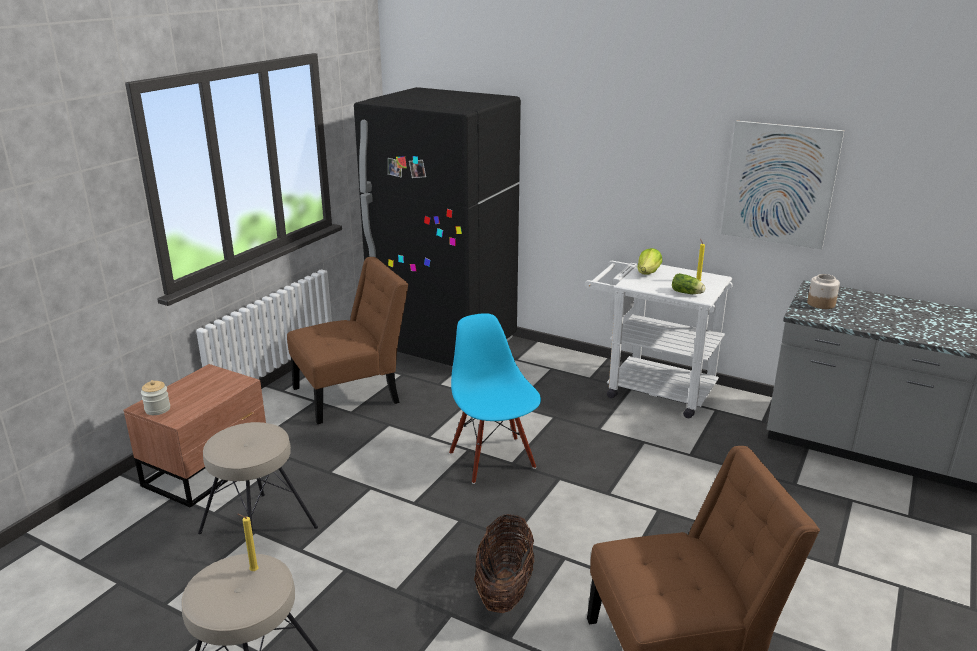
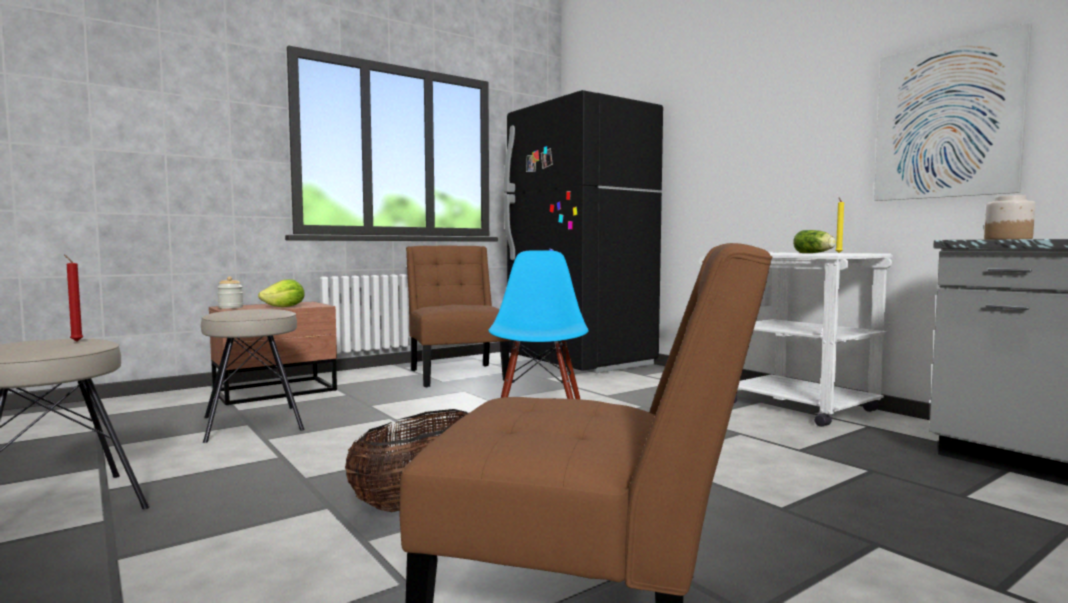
camera: 25 degrees right, 20 degrees down
yellow candle [237,514,259,571] -> red candle [64,255,83,342]
brown chair [287,257,408,424] -> brown chair turned 105 degrees counterclockwise [406,245,510,388]
lettuce [637,248,662,275] -> lettuce moved to [258,279,305,307]

